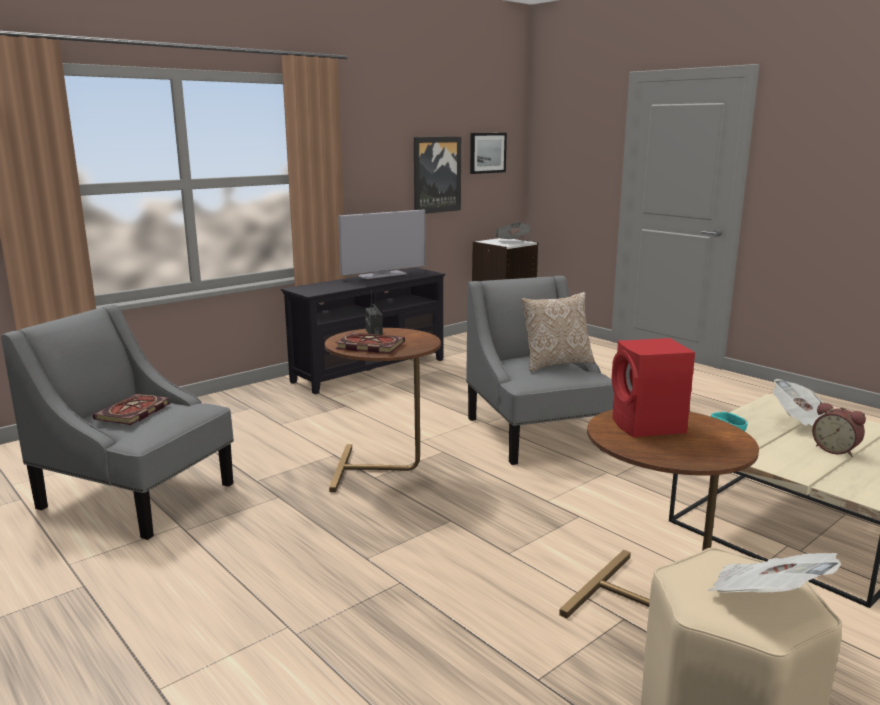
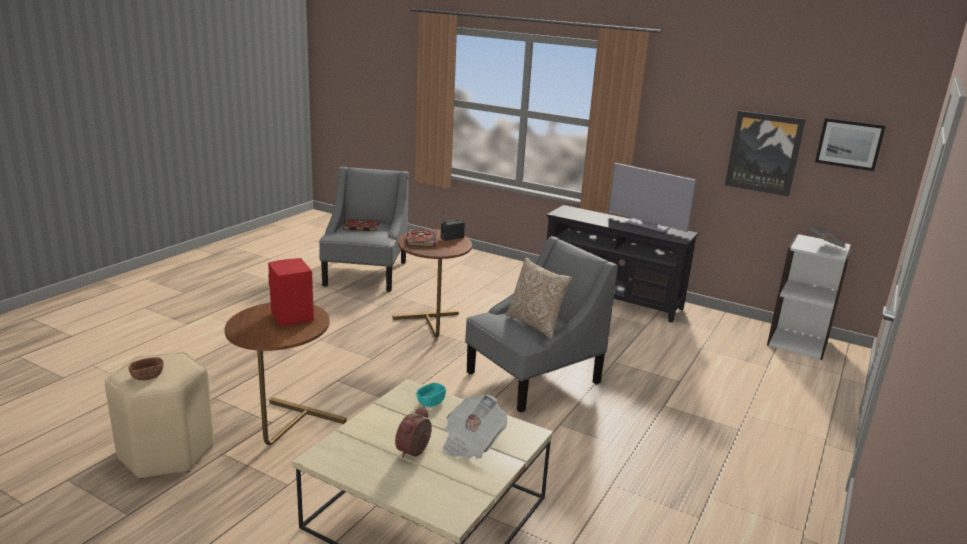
camera: 70 degrees right, 5 degrees up
newspaper [708,553,841,593] -> brown bowl [128,357,164,381]

